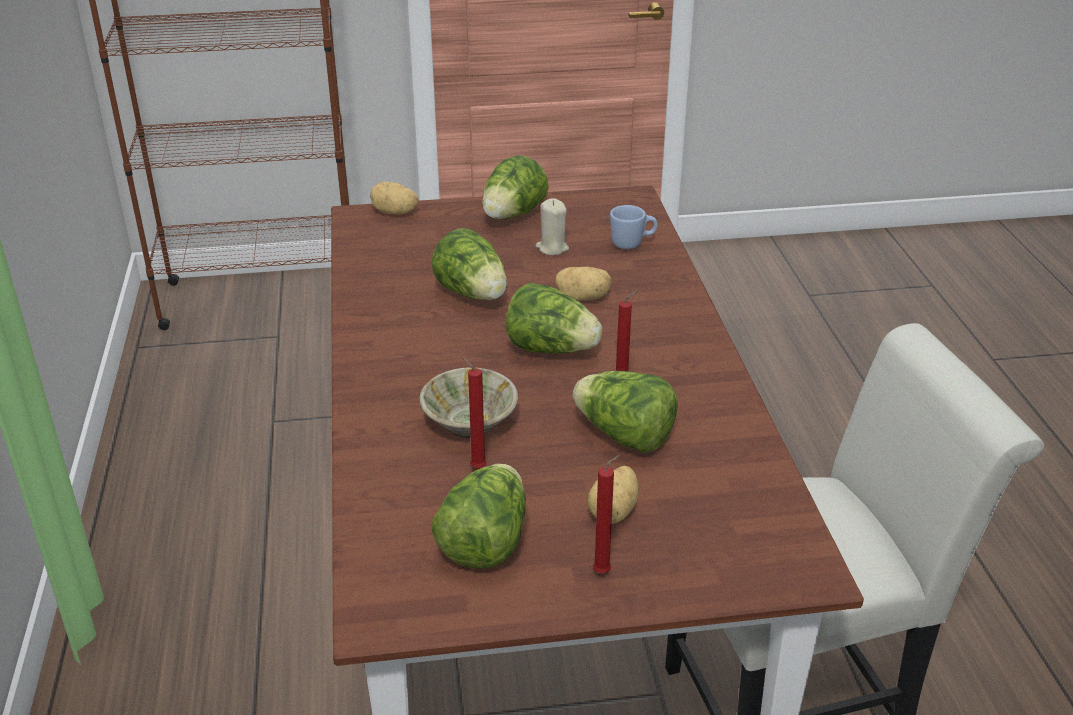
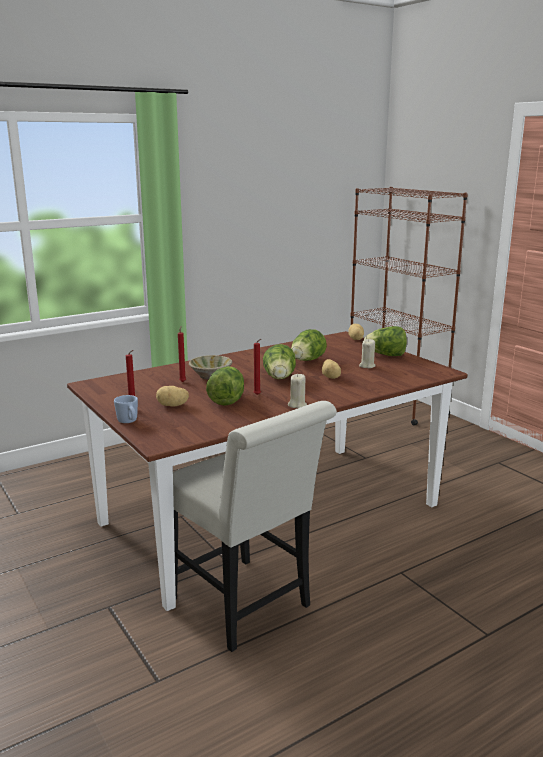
camera: 65 degrees right, 15 degrees down
lettuce [432,464,526,569] -> none
blue mug [610,205,657,249] -> blue mug moved to [114,395,138,423]
none -> beige candle [288,374,307,408]

